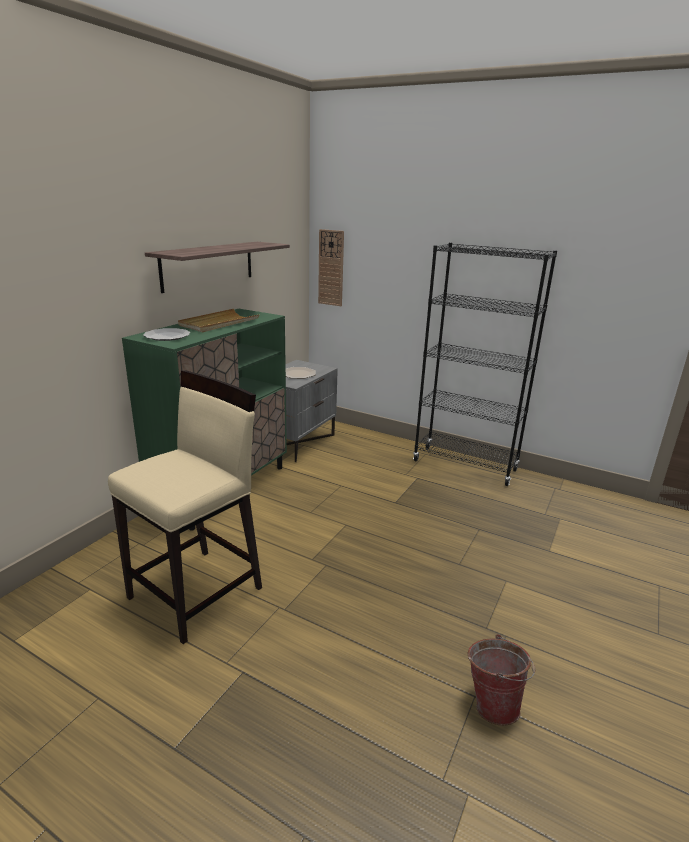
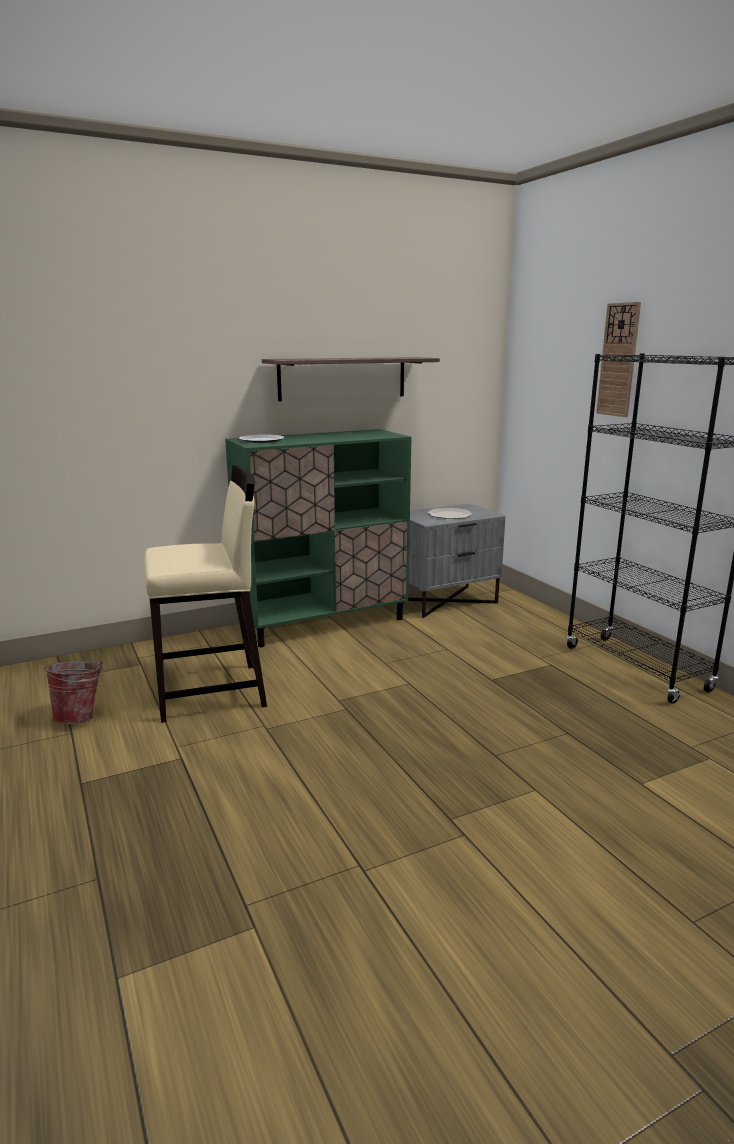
camera: 35 degrees right, 5 degrees down
beige tray [178,309,259,333] -> none
wall clock [318,229,344,306] -> wall clock moved to [596,302,641,417]
bucket [468,634,535,726] -> bucket moved to [44,661,105,724]

